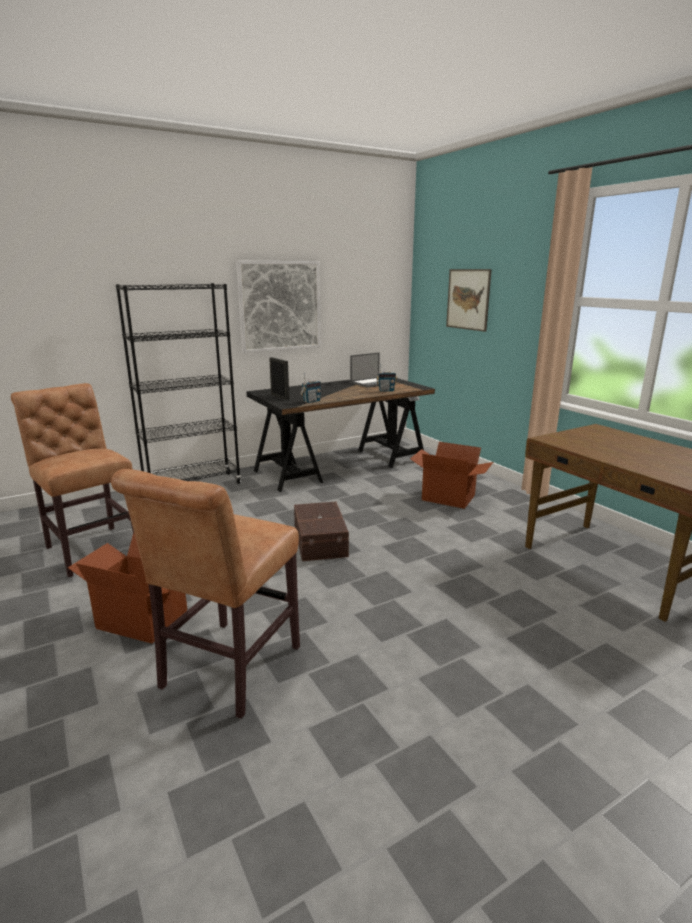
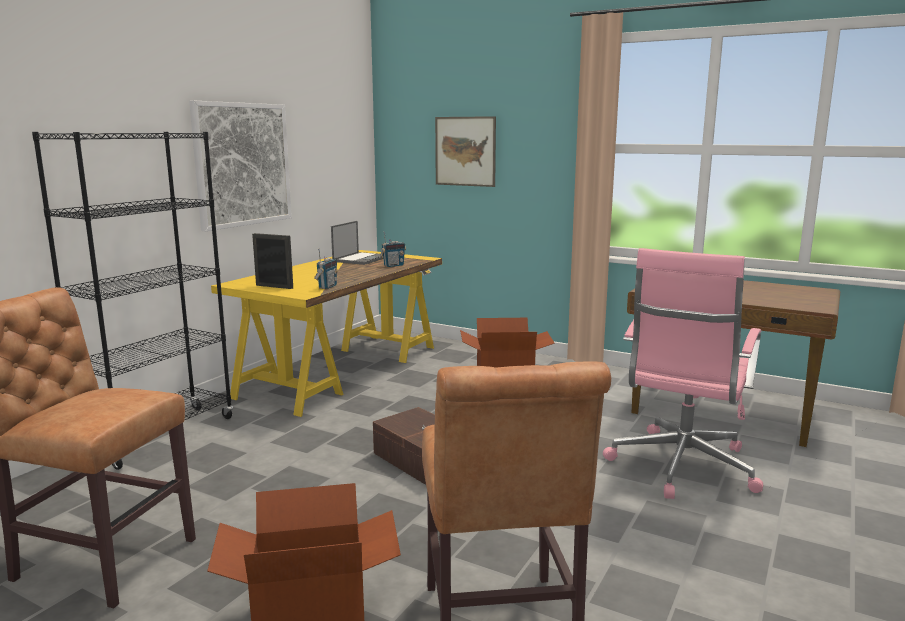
camera: 30 degrees left, 5 degrees down
black desk [246,378,435,492] -> yellow desk [211,250,442,417]
none -> pink office chair [603,248,763,499]

